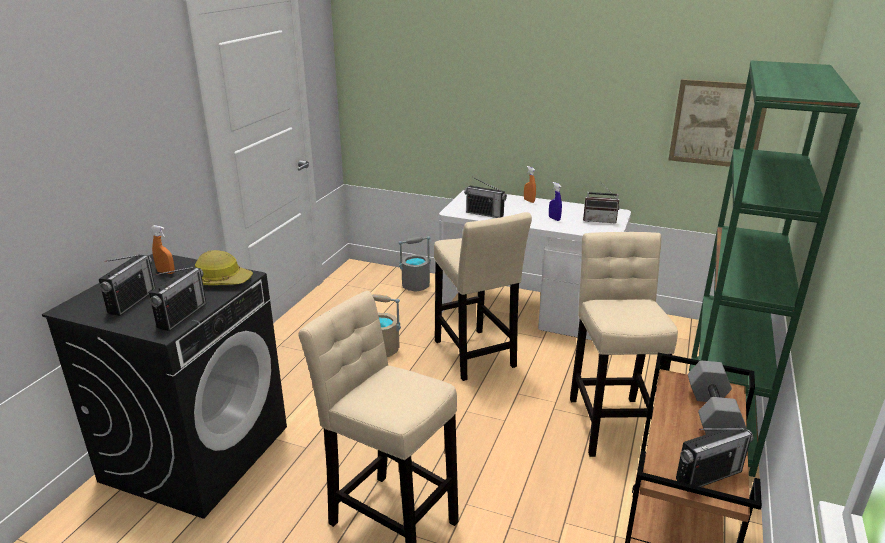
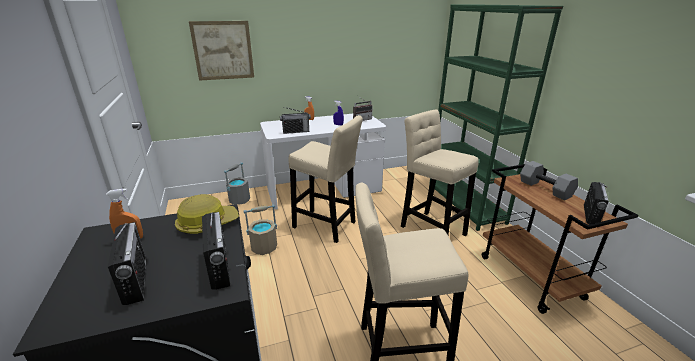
camera: 40 degrees left, 0 degrees up
picture [668,79,767,167] -> picture moved to [189,21,254,81]

